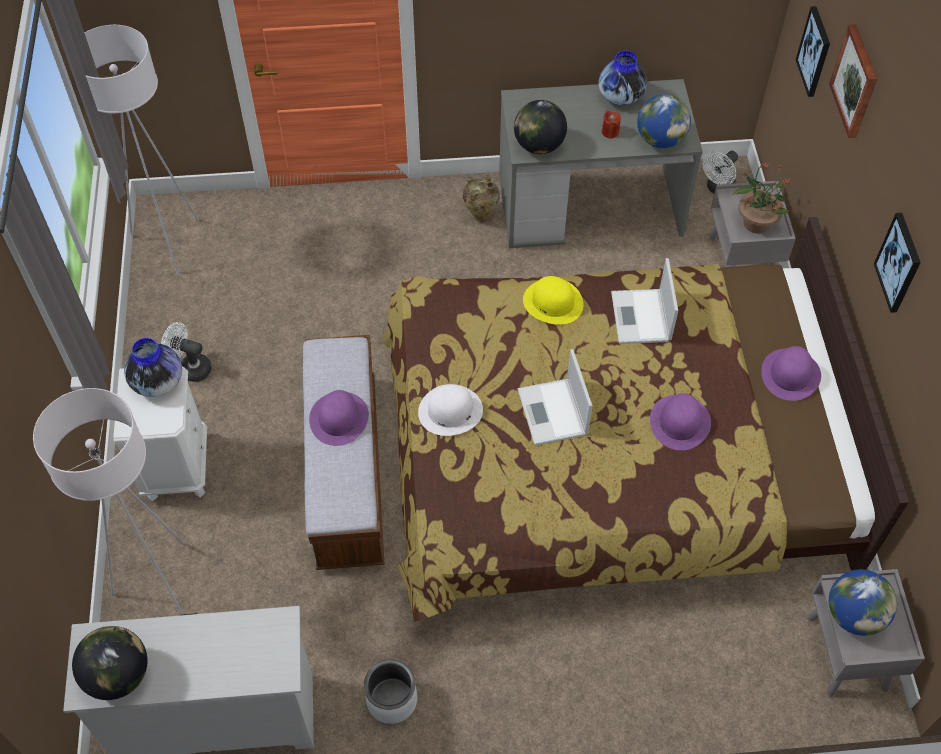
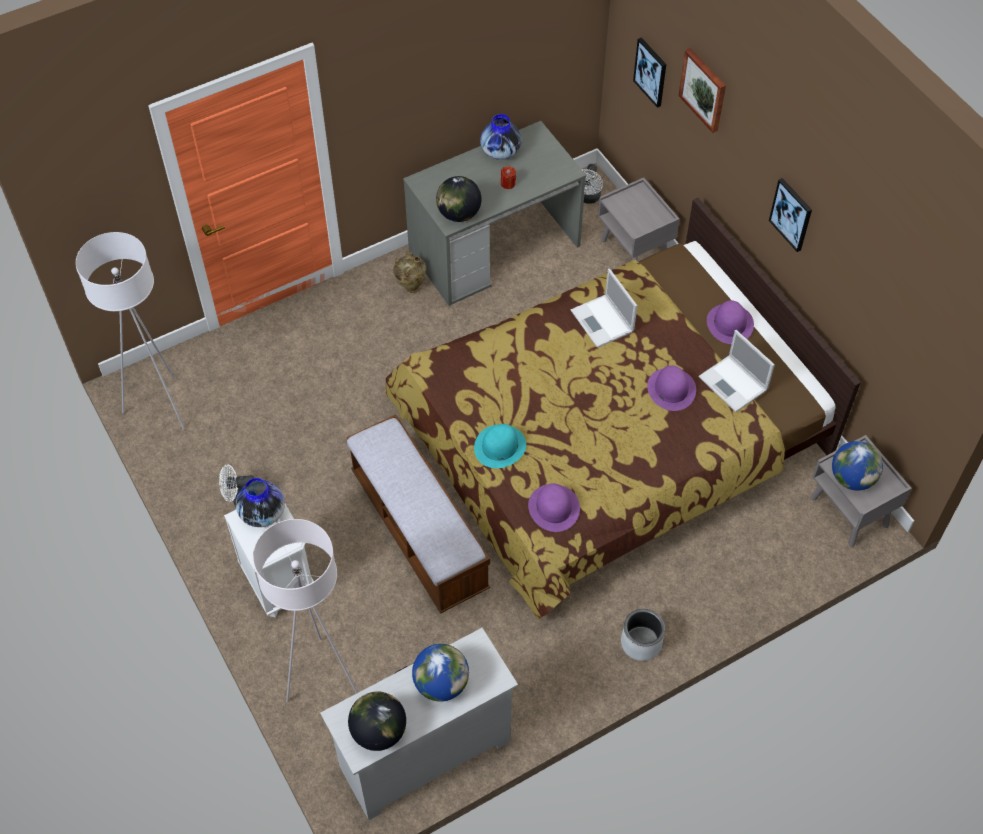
camera: 25 degrees left, 0 degrees up
purple hat [309,390,369,446] -> purple hat moved to [528,483,580,532]
grey planter [364,659,417,724] -> grey planter moved to [621,609,665,661]
white hat [418,384,483,436] -> turquoise hat [474,424,526,468]
laptop [517,349,593,446] -> laptop moved to [698,330,775,412]
yellow hat [523,276,583,325] -> none
globe [637,94,691,148] -> globe moved to [412,644,469,702]
potted plant [733,162,791,233] -> none

